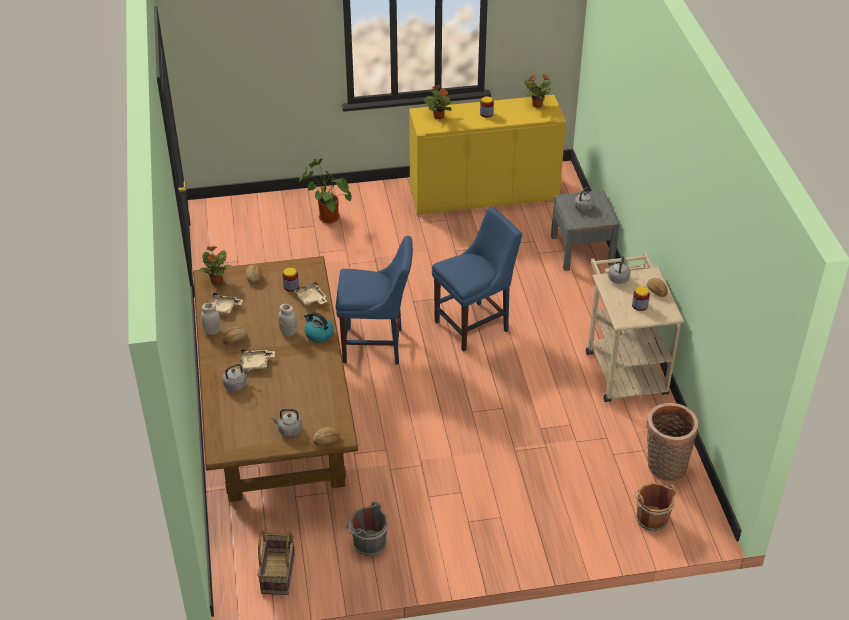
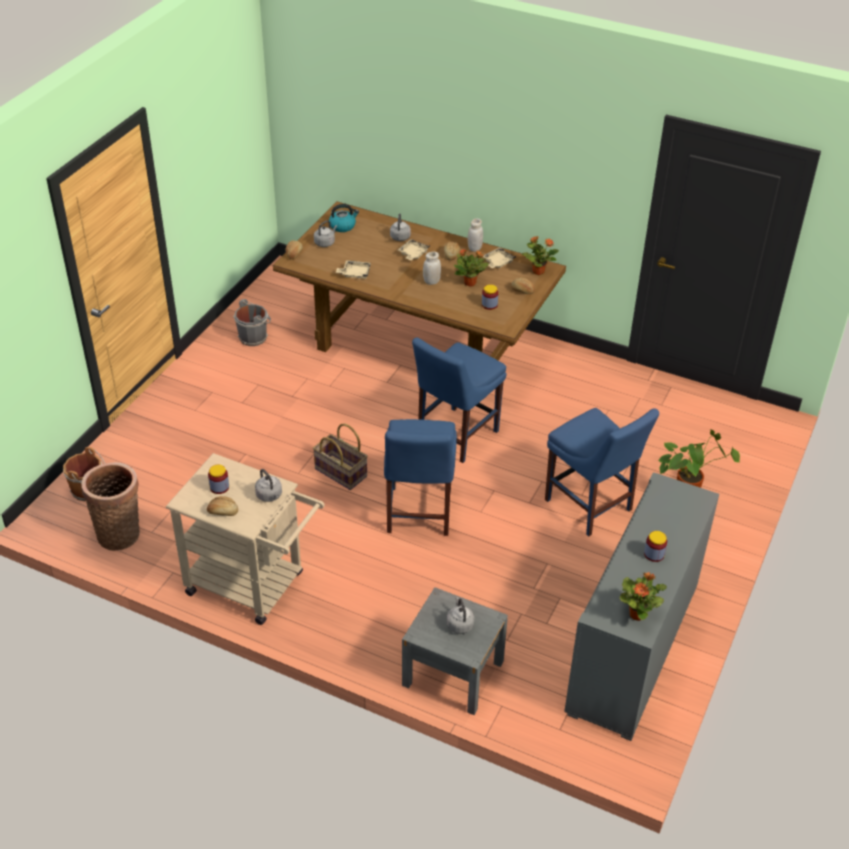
camera: 125 degrees right, 0 degrees up
basket [257,530,295,595] -> basket moved to [313,424,368,490]
beige tray [294,281,327,305] -> beige tray moved to [336,260,371,279]
kettle [304,312,334,342] -> kettle moved to [329,204,359,232]
yellow cabinet [409,95,566,215] -> grey cabinet [564,472,719,741]
potted plant [423,85,453,119] -> potted plant moved to [454,248,488,287]
none -> blue chair [545,408,659,536]

